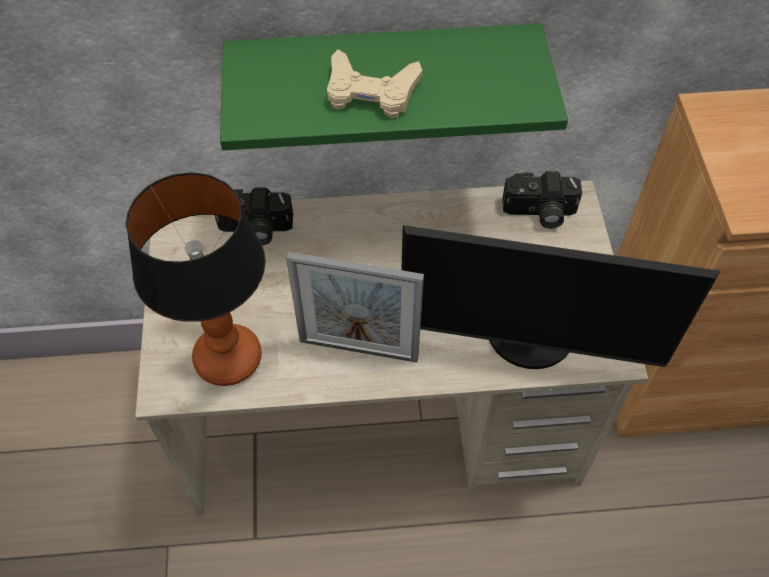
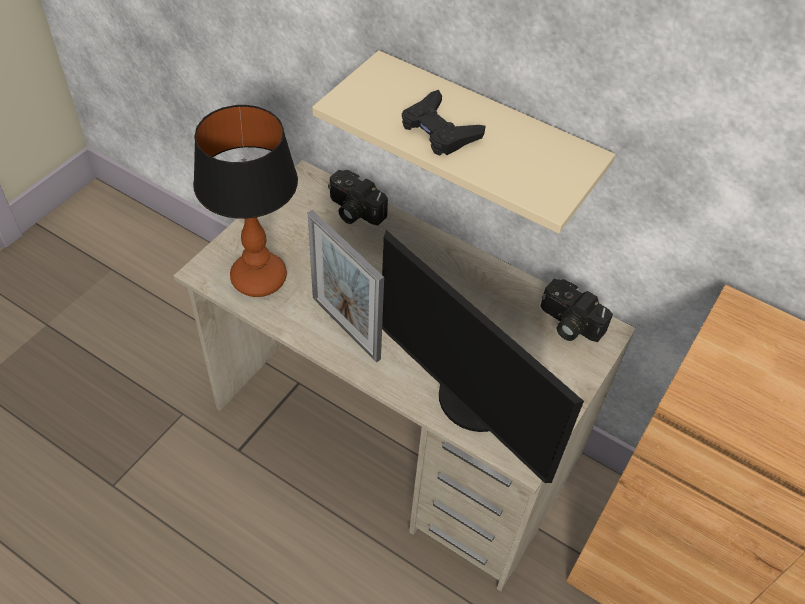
camera: 35 degrees right, 5 degrees down
green shelf [220,23,568,151] -> beige shelf [312,50,616,234]
beige game controller [327,49,422,118] -> black game controller [402,90,486,156]

